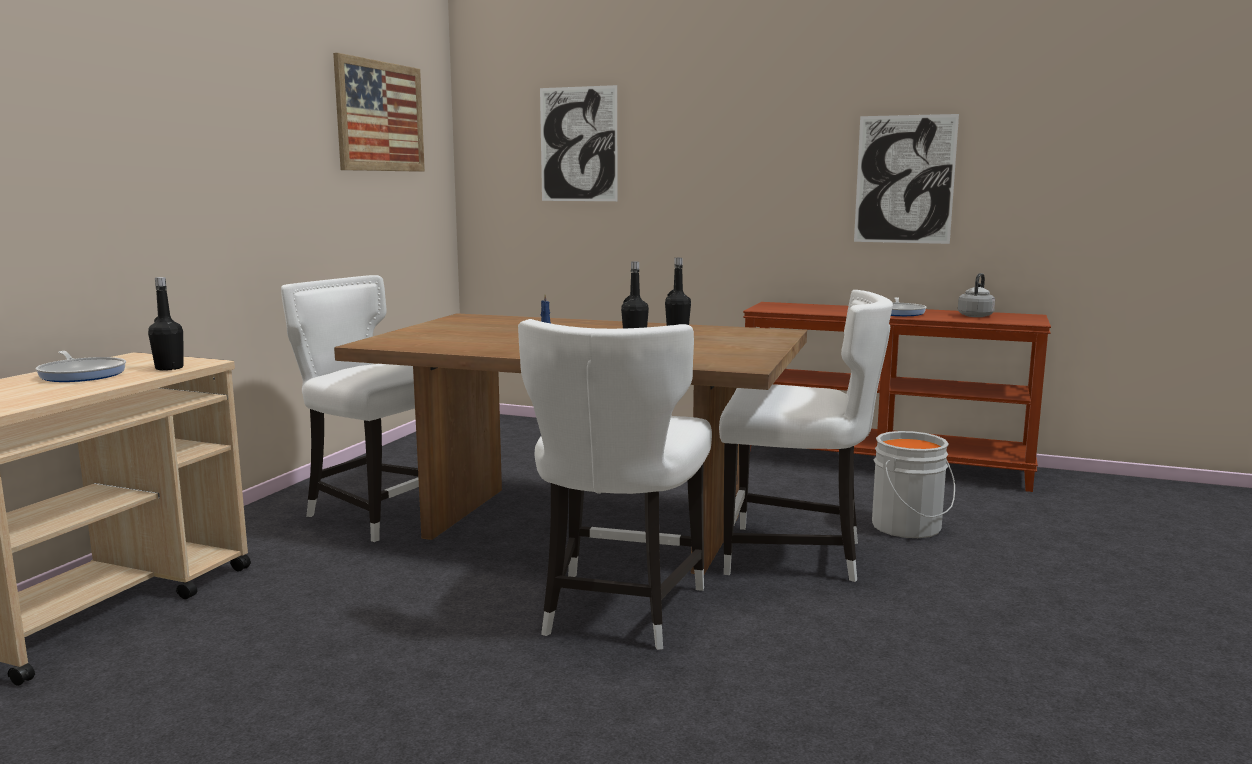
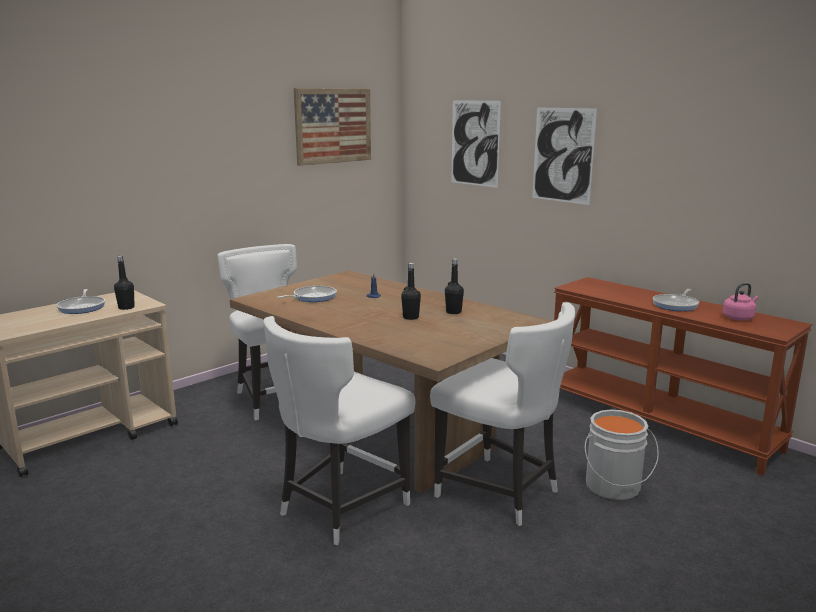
camera: 25 degrees right, 5 degrees up
picture [854,114,959,244] -> picture moved to [532,107,597,205]
grey kettle [958,273,995,317] -> pink kettle [723,283,758,320]
none -> frying pan [276,286,337,302]

